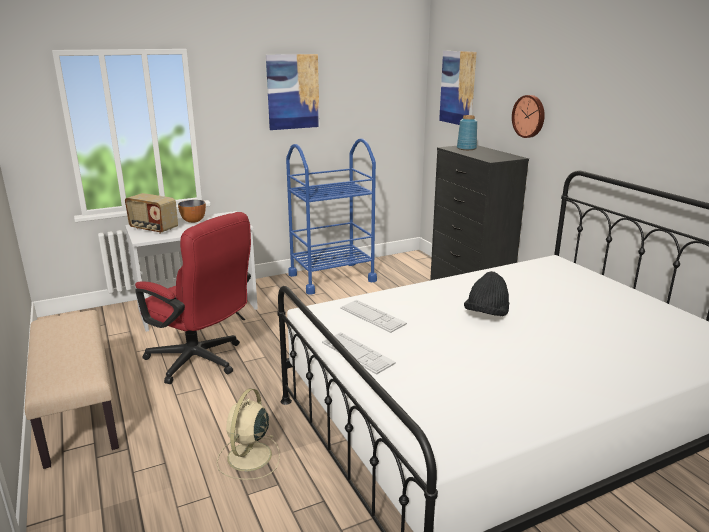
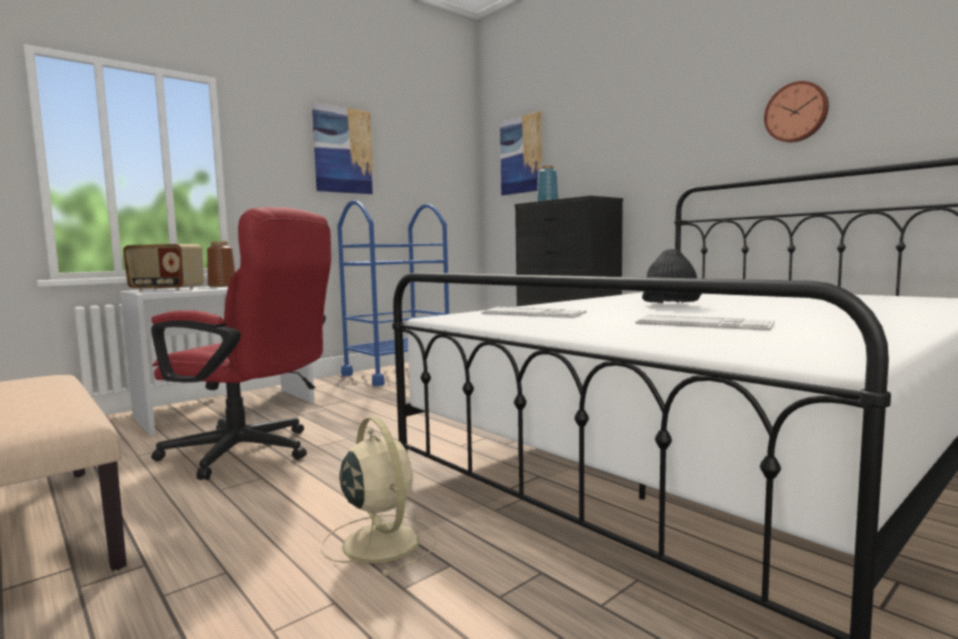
camera: 15 degrees left, 15 degrees down
bowl [178,200,206,223] -> brown vase [207,241,236,287]
beige fan [216,388,280,480] -> beige fan turned 150 degrees clockwise [321,417,437,577]
keyboard [322,332,396,375] -> keyboard moved to [635,314,775,331]
wall clock [512,95,545,138] -> wall clock moved to [764,81,829,143]

